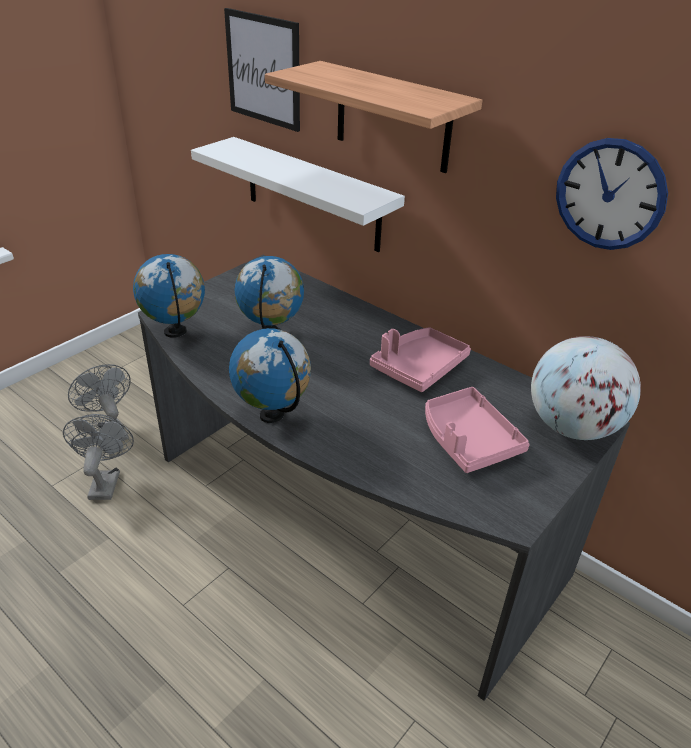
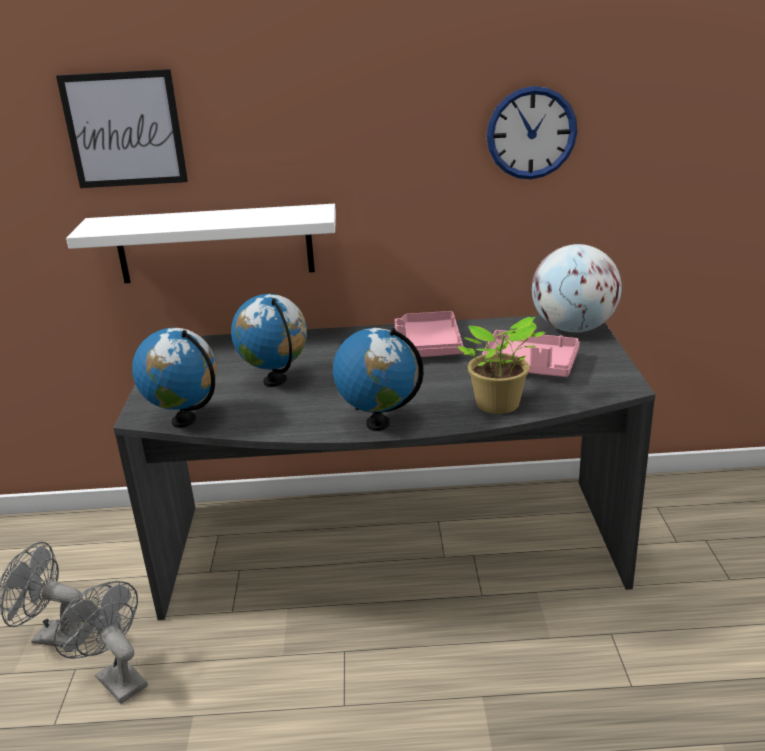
camera: 40 degrees left, 10 degrees down
shelf [265,61,483,173] -> none
none -> potted plant [458,317,546,414]

